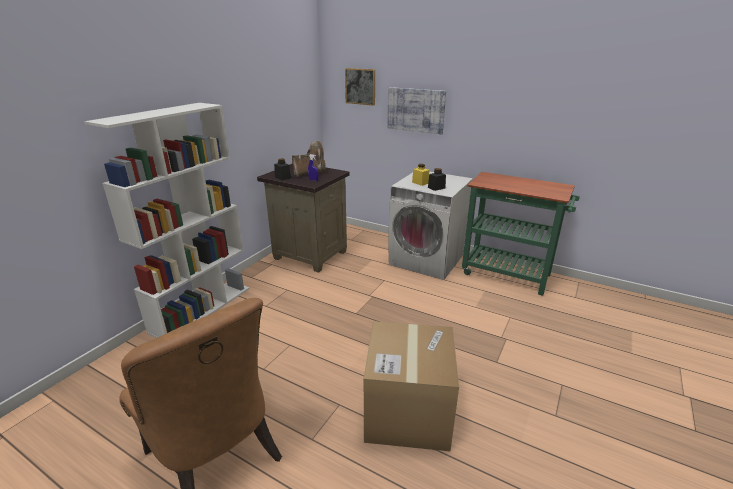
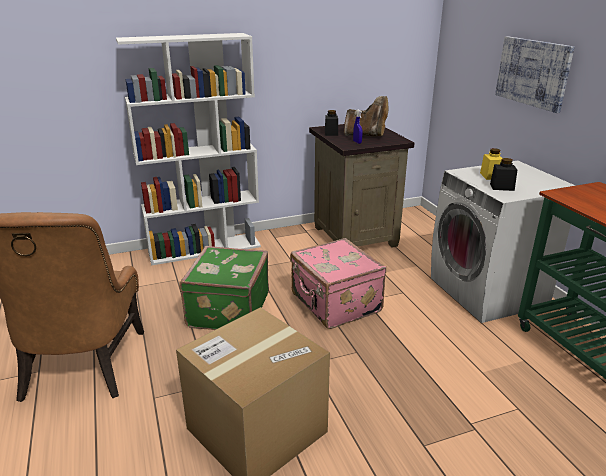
camera: 40 degrees right, 0 degrees up
picture [345,68,375,106] -> none
none -> green suitcase [179,246,269,330]
none -> pink suitcase [290,238,386,329]

